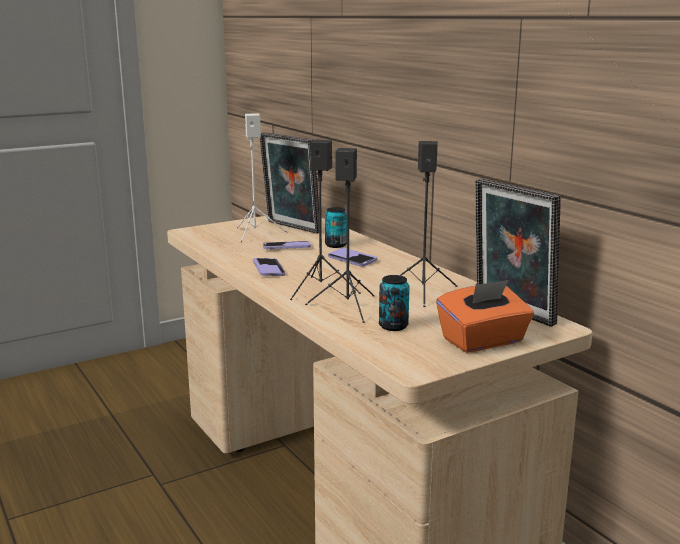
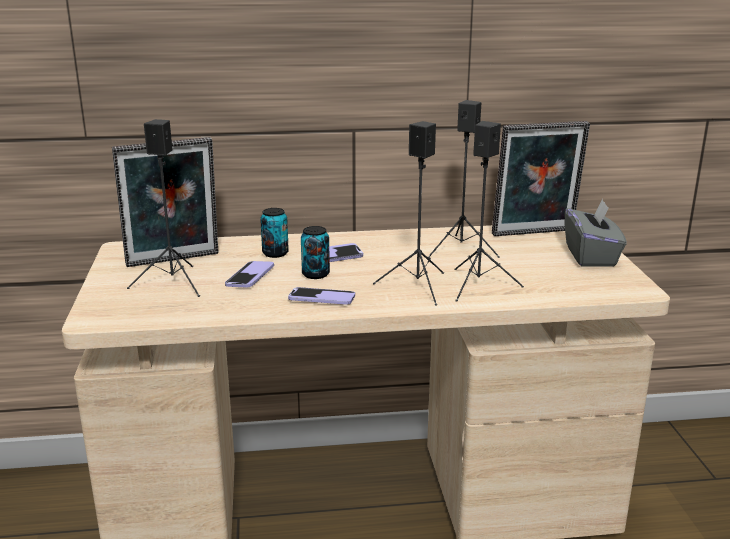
camera: 65 degrees left, 5 degrees up
white speaker [236,114,288,243] -> black speaker [127,119,200,297]
can [379,275,410,331] -> can moved to [301,226,330,279]
orange tissue box [436,280,534,353] -> grey tissue box [565,198,627,267]

